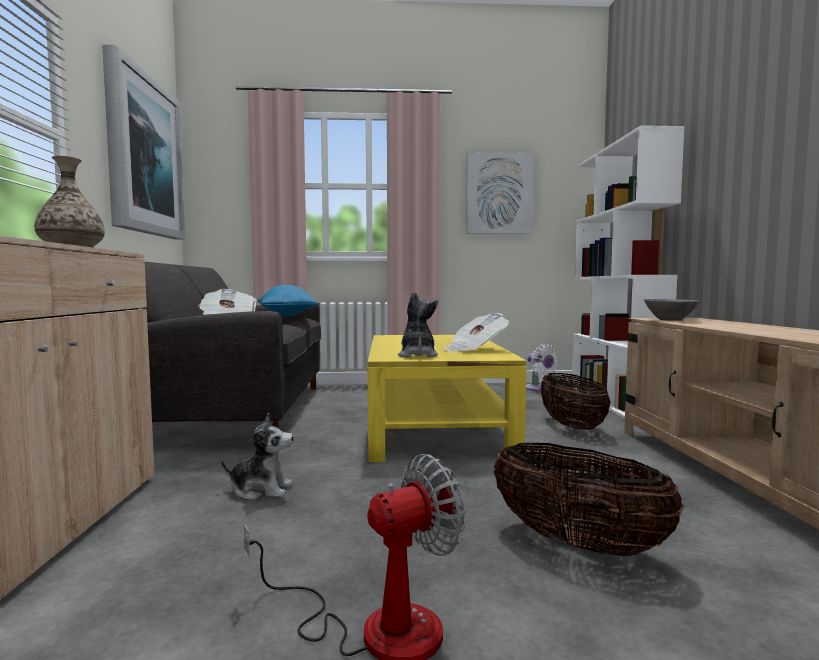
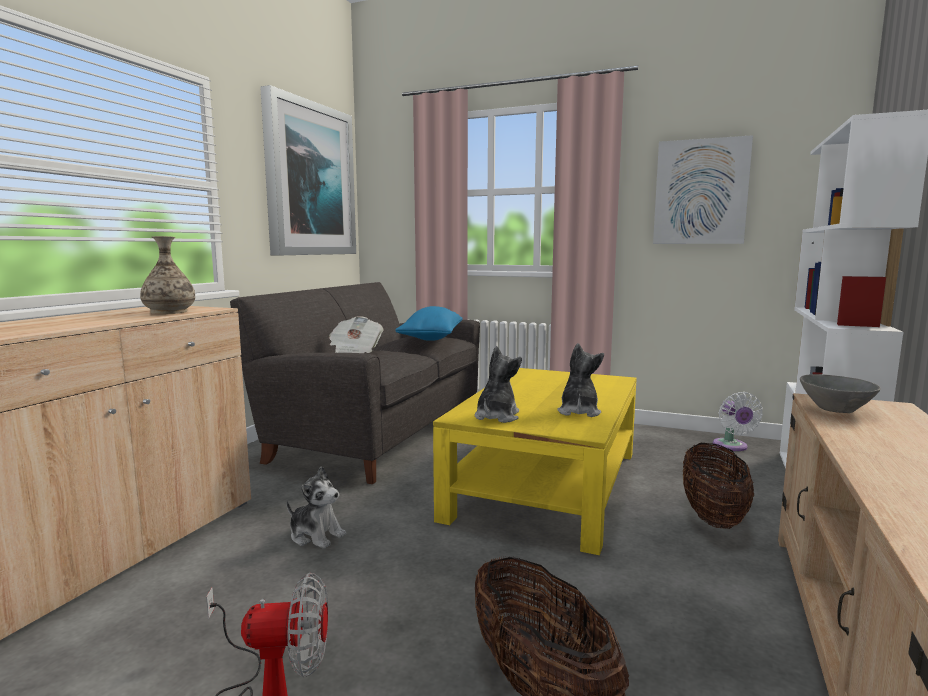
camera: 25 degrees right, 5 degrees up
newspaper [444,313,509,352] -> plush toy [557,343,604,417]

